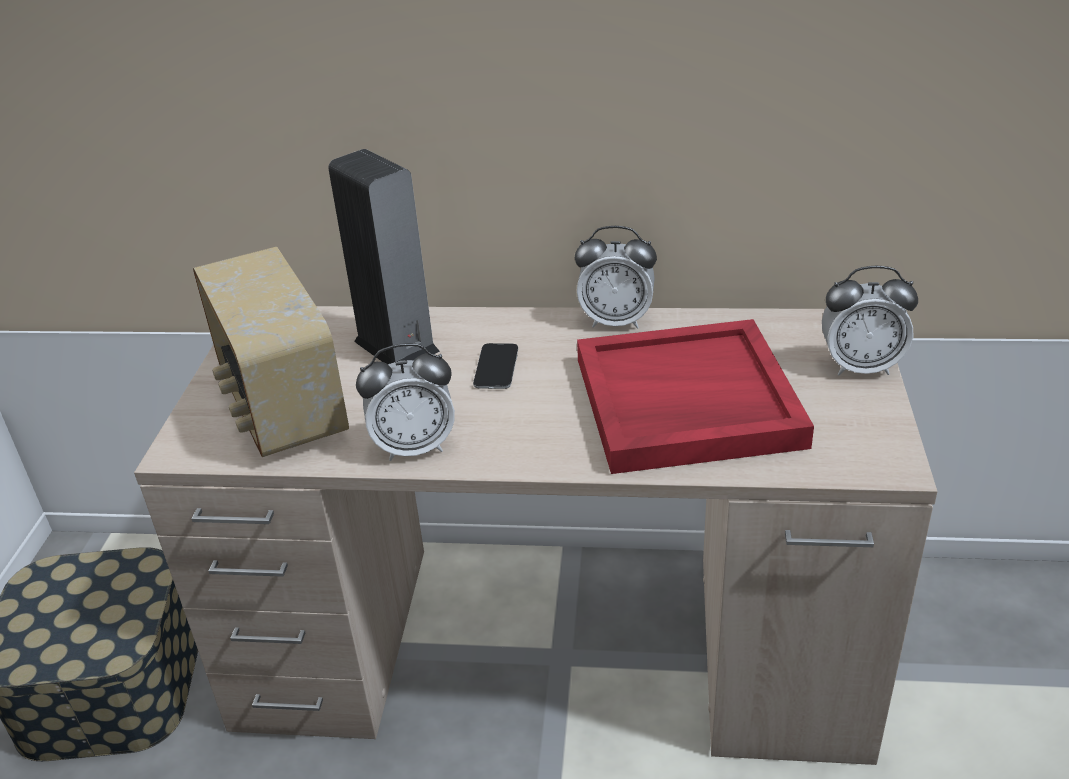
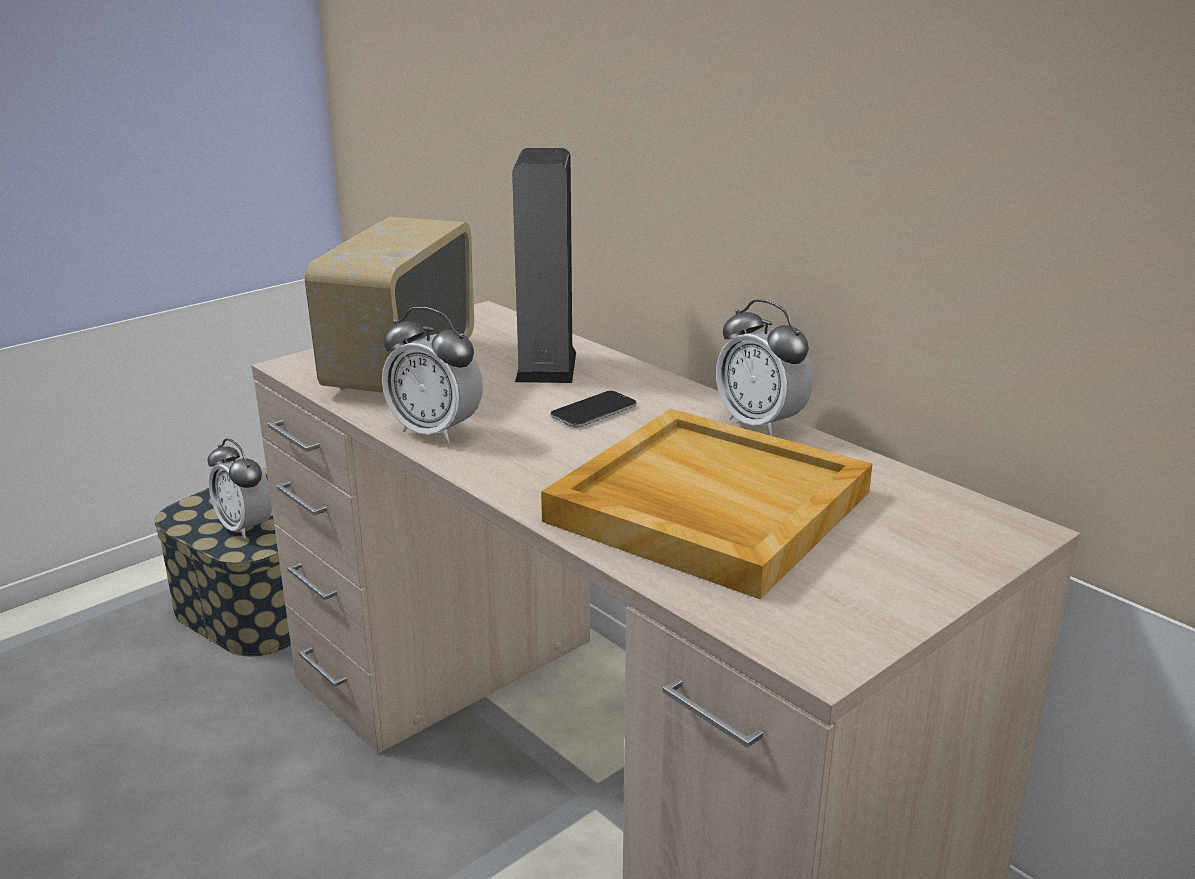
camera: 40 degrees right, 10 degrees down
red tray [577,319,814,474] -> beige tray [541,409,873,599]
alarm clock [822,266,918,375] -> alarm clock moved to [208,438,272,539]

